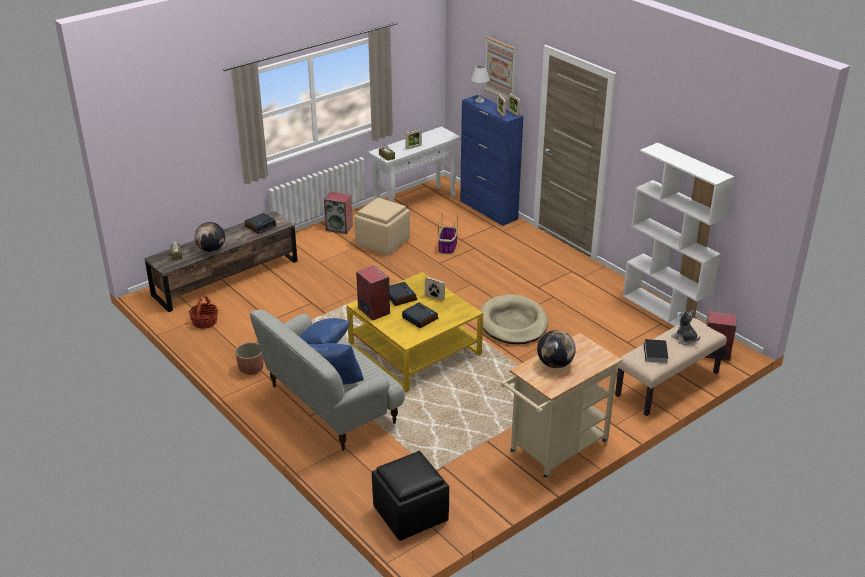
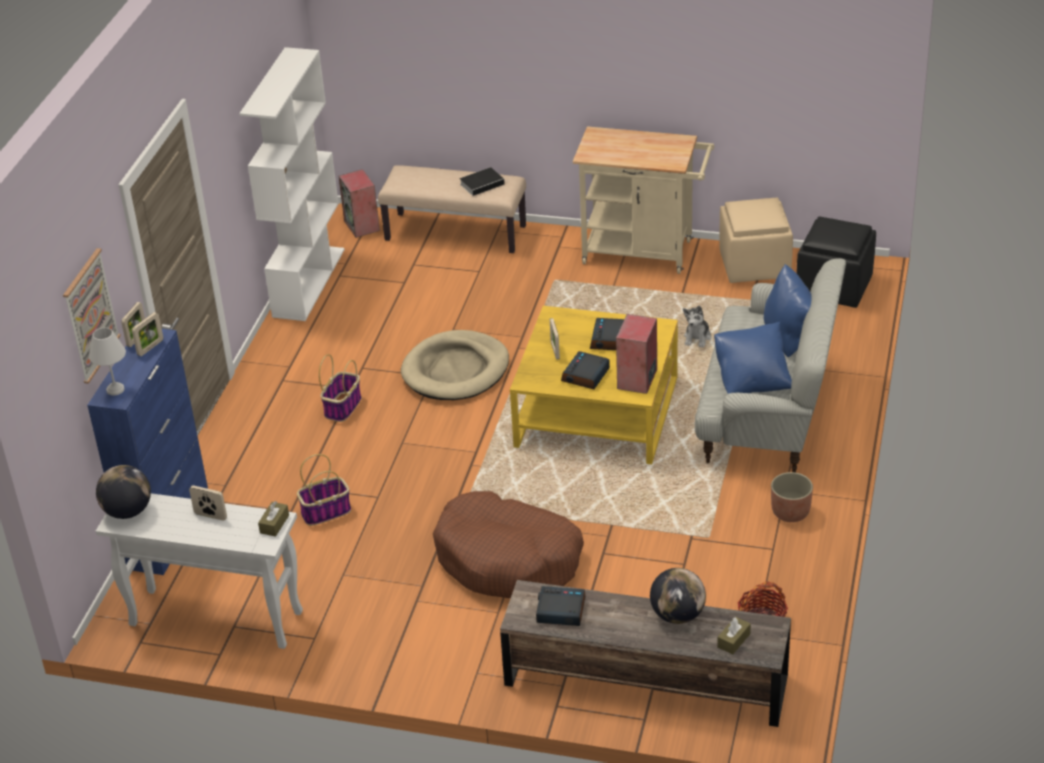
camera: 125 degrees left, 5 degrees up
speaker [324,192,353,234] -> none
beige ottoman [354,197,410,256] -> beige ottoman moved to [720,198,793,283]
globe [537,330,576,368] -> globe moved to [96,465,151,519]
plush toy [671,310,700,345] -> plush toy moved to [683,305,711,348]
none -> basket [319,354,361,422]
none -> brown dog bed [433,491,584,598]

